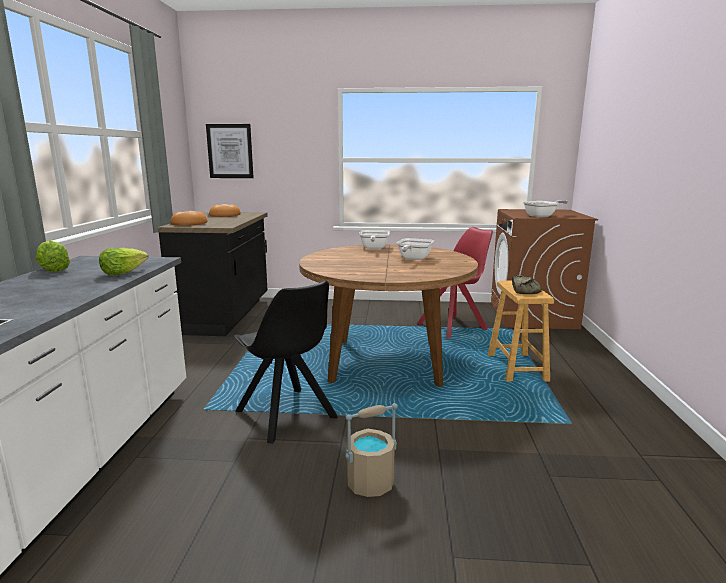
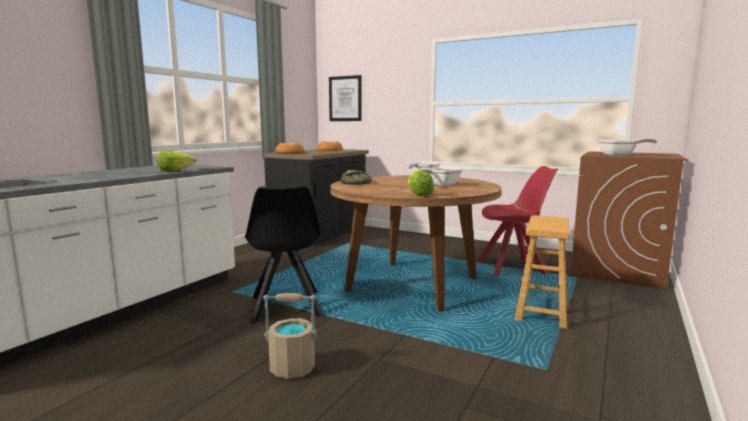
camera: 25 degrees right, 5 degrees down
lettuce [36,241,70,272] -> lettuce moved to [408,170,434,196]
bread [512,275,542,294] -> bread moved to [341,170,371,185]

